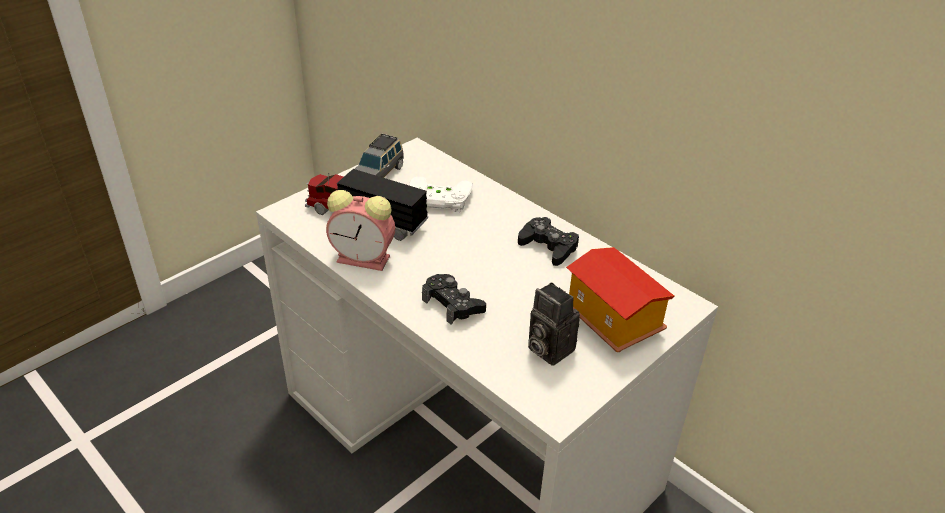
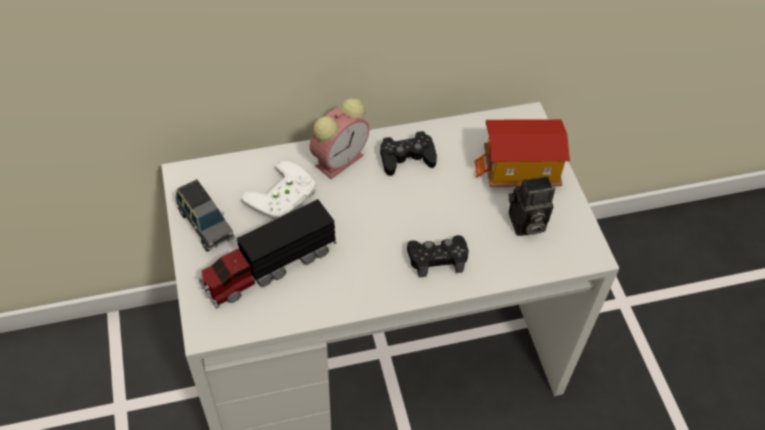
camera: 60 degrees left, 15 degrees up
alarm clock [326,190,395,271] -> alarm clock moved to [310,98,369,179]

